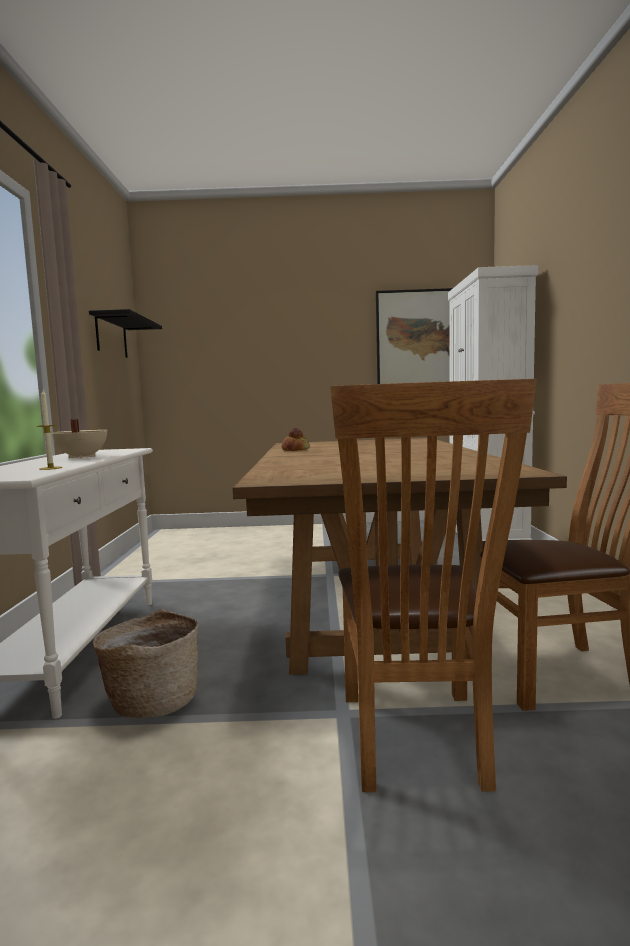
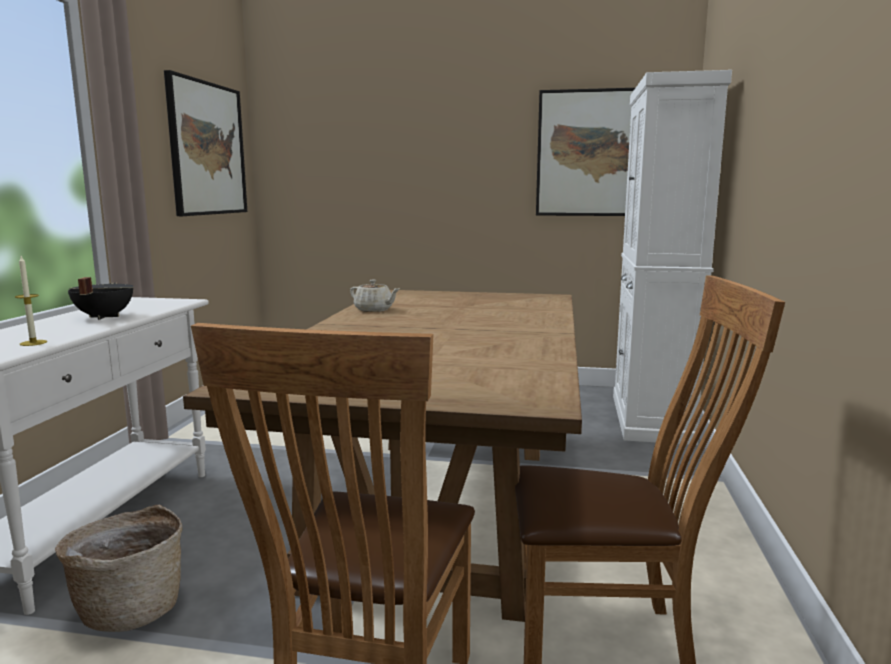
camera: 10 degrees right, 5 degrees up
beige cooking pot [52,419,108,458] -> black cooking pot [68,277,134,320]
black shelf [89,309,162,358] -> picture [164,70,247,216]
bread [282,428,310,451] -> beige teapot [350,280,399,312]

